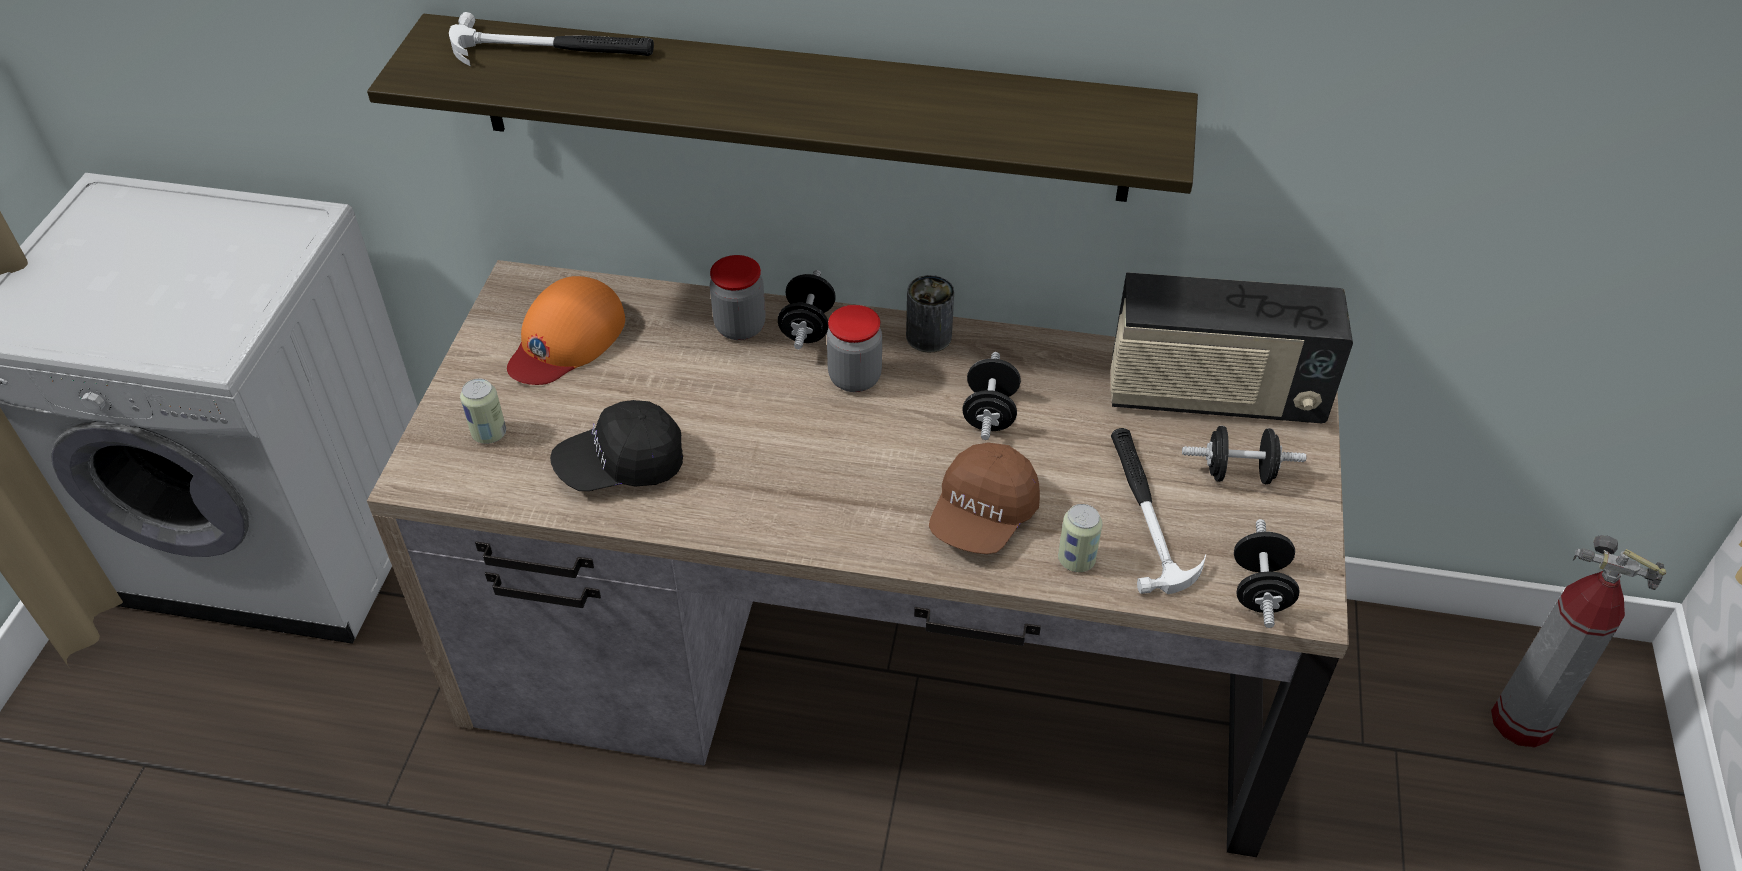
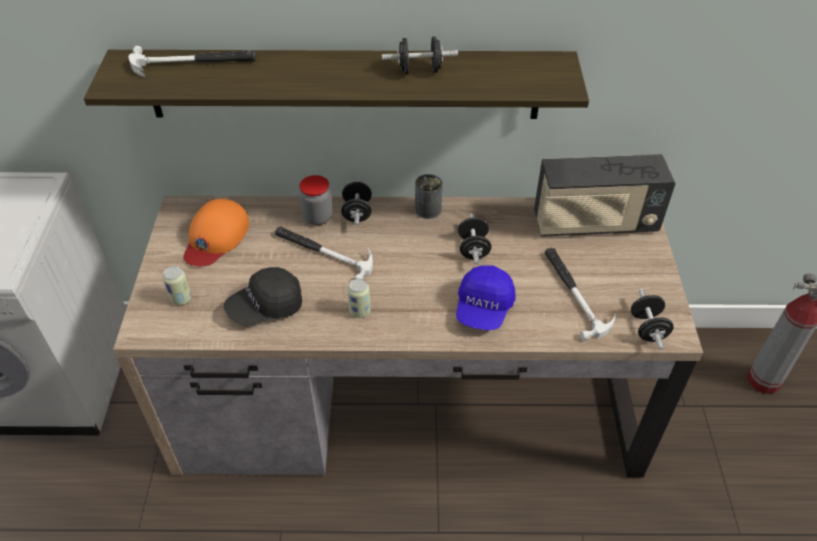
camera: 10 degrees left, 0 degrees up
jar [827,305,882,392] -> none
brown cap [929,442,1040,554] -> blue cap [456,265,516,330]
can [1058,504,1102,572] -> can moved to [347,279,371,318]
black dumbbell [1182,426,1306,484] -> black dumbbell moved to [382,36,458,75]
none -> hammer [275,227,373,280]

